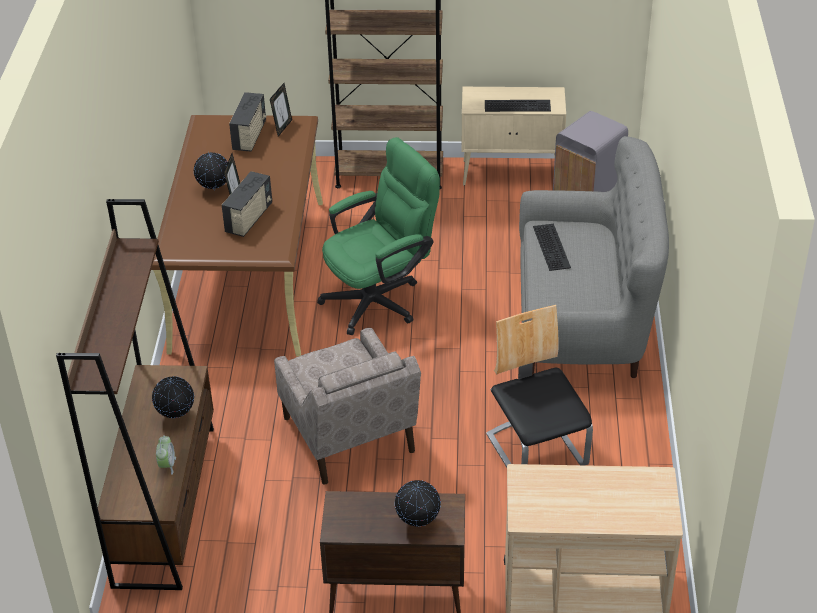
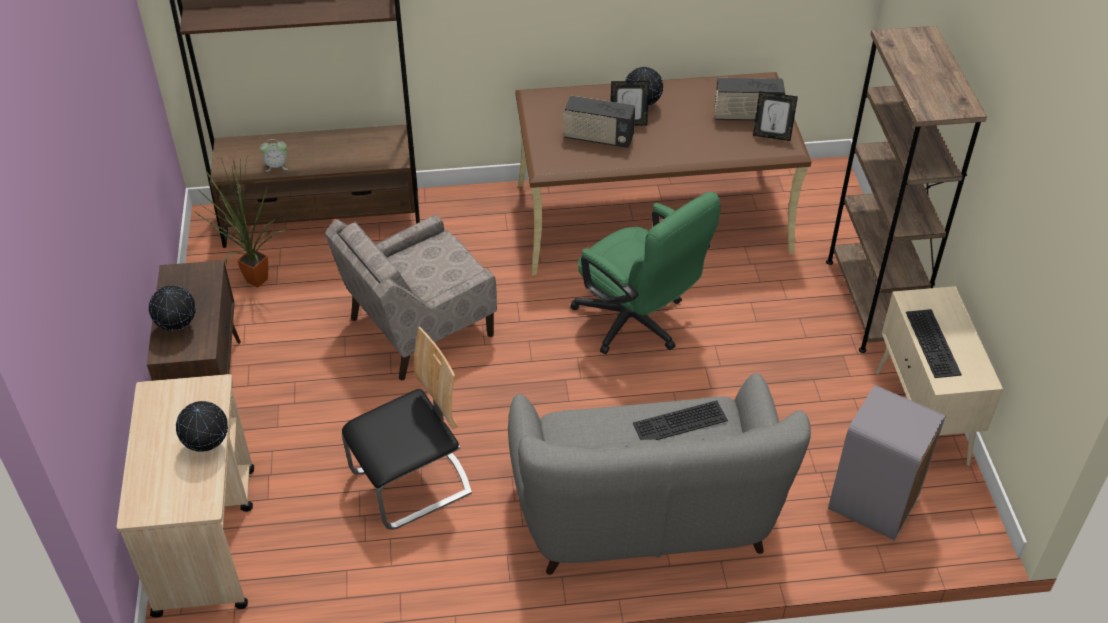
camera: 80 degrees right, 5 degrees up
globe [152,376,194,418] -> globe moved to [176,401,228,452]
none -> potted plant [194,155,287,288]

